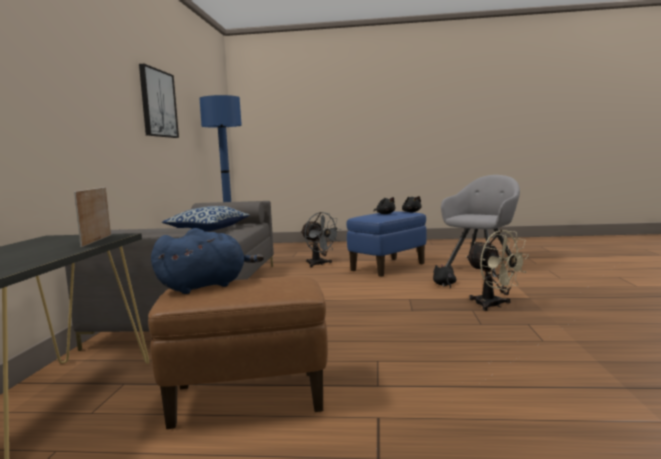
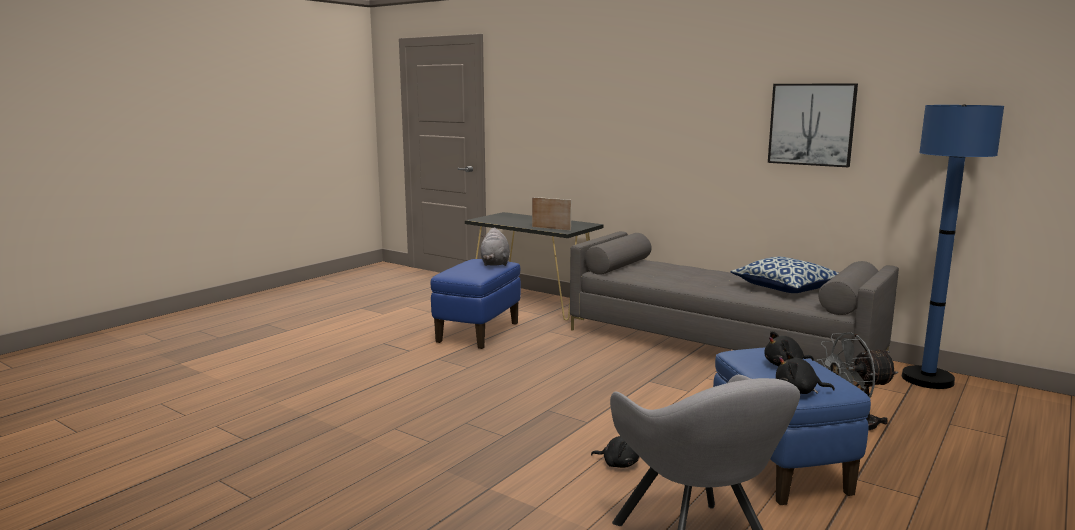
camera: 120 degrees right, 5 degrees up
brown ottoman [148,276,328,429] -> blue ottoman [431,259,521,349]
blue plush toy [151,228,264,294] -> grey plush toy [480,227,510,266]
beige fan [466,230,529,311] -> none

